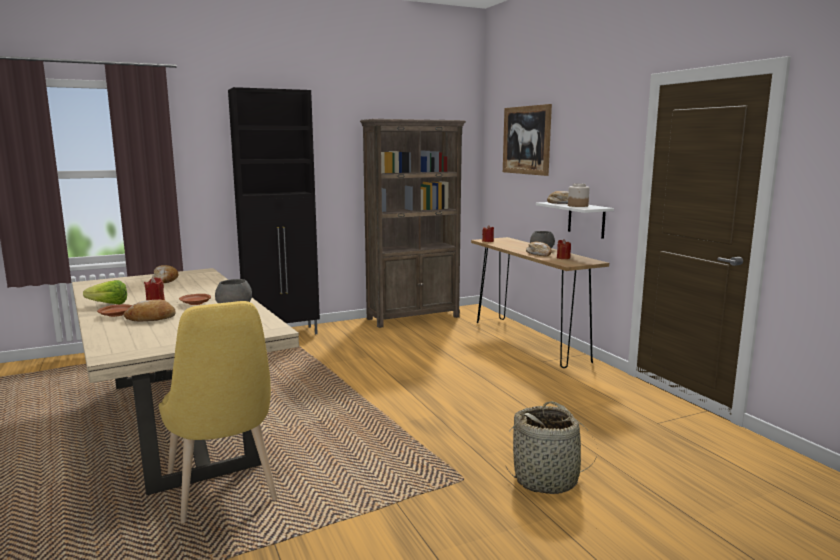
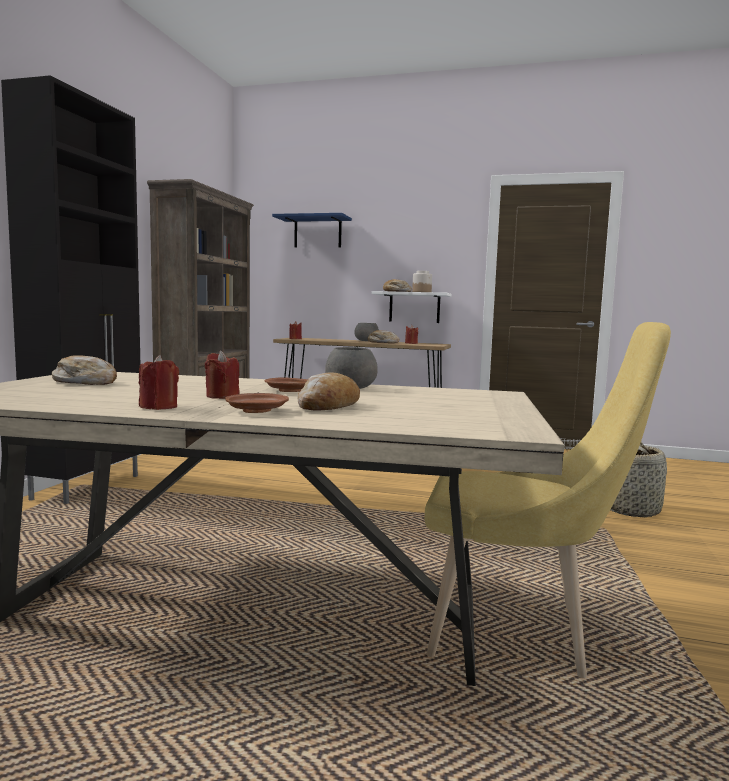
camera: 50 degrees left, 5 degrees down
lettuce [83,280,127,304] -> red candle [139,355,179,410]
picture [503,104,552,176] -> blue shelf [272,213,352,247]

